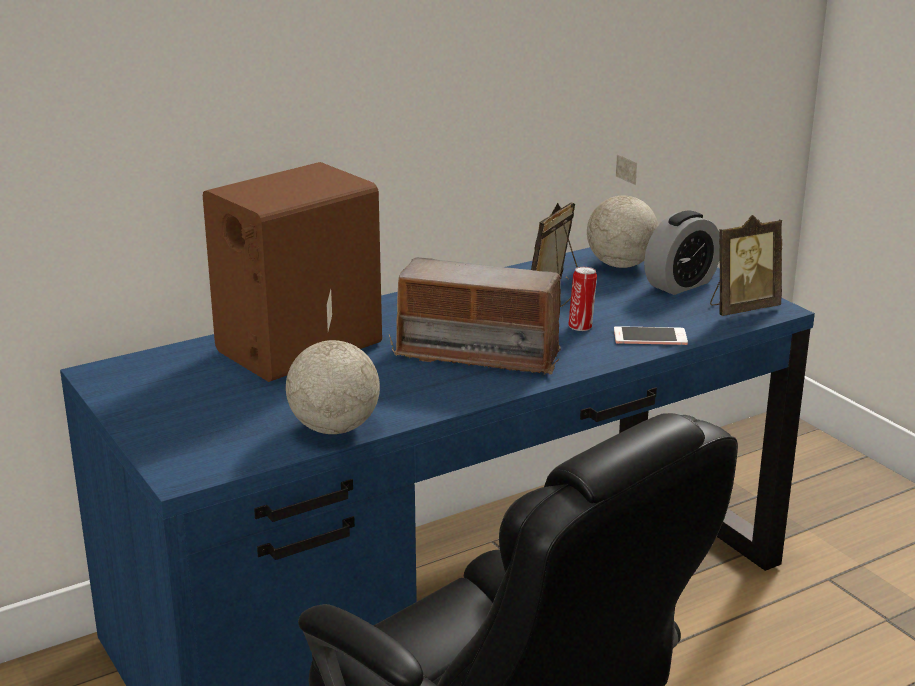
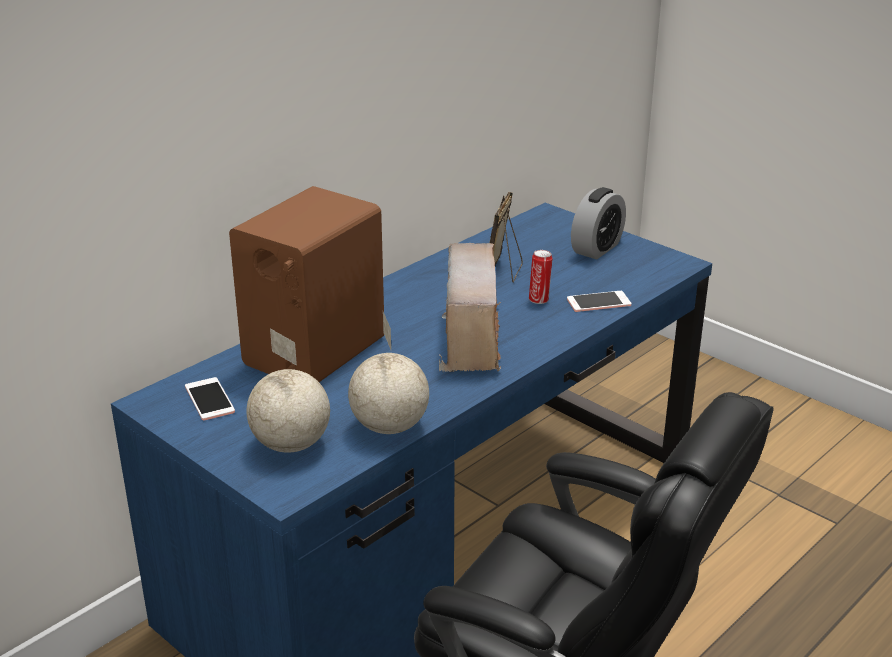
camera: 15 degrees left, 5 degrees up
radio [389,257,569,374] -> radio turned 90 degrees counterclockwise [439,243,501,372]
globe [587,155,658,268] -> globe moved to [246,328,330,453]
picture frame [710,215,782,316] -> none
none -> phone [185,377,235,420]

